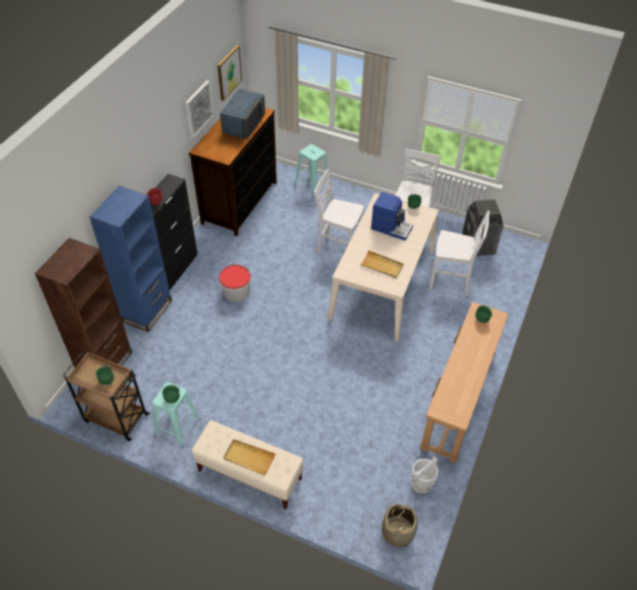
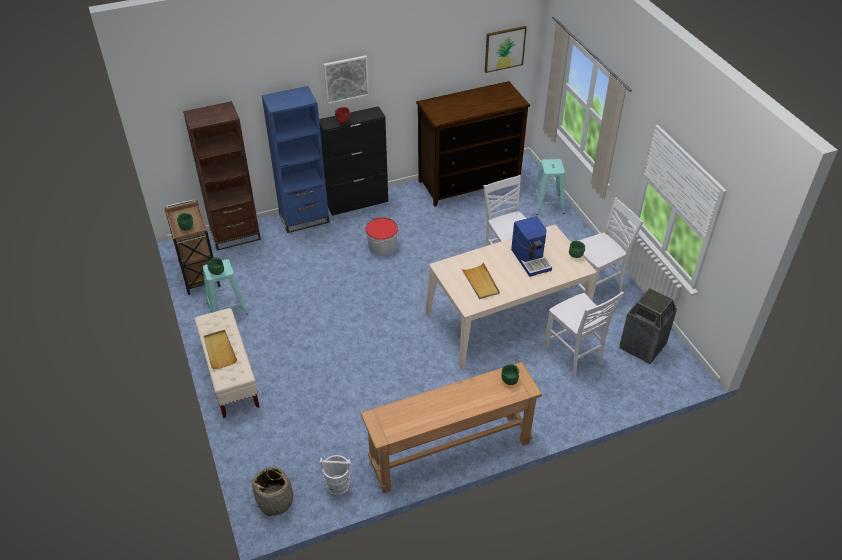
camera: 45 degrees right, 5 degrees down
picture [185,80,214,138] -> picture moved to [323,55,369,104]
blue microwave [220,89,265,139] -> none

